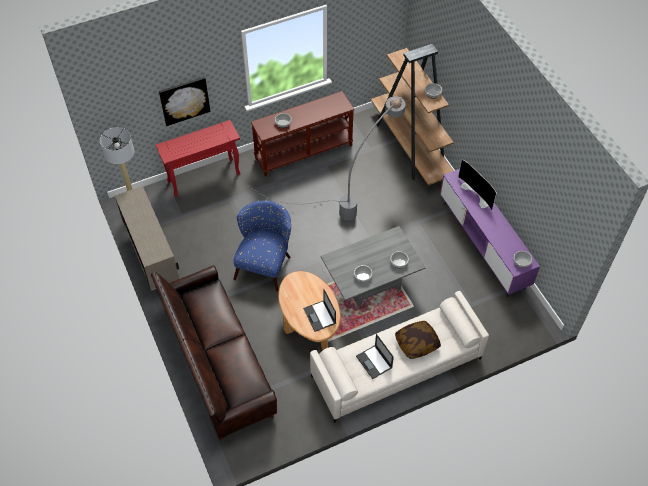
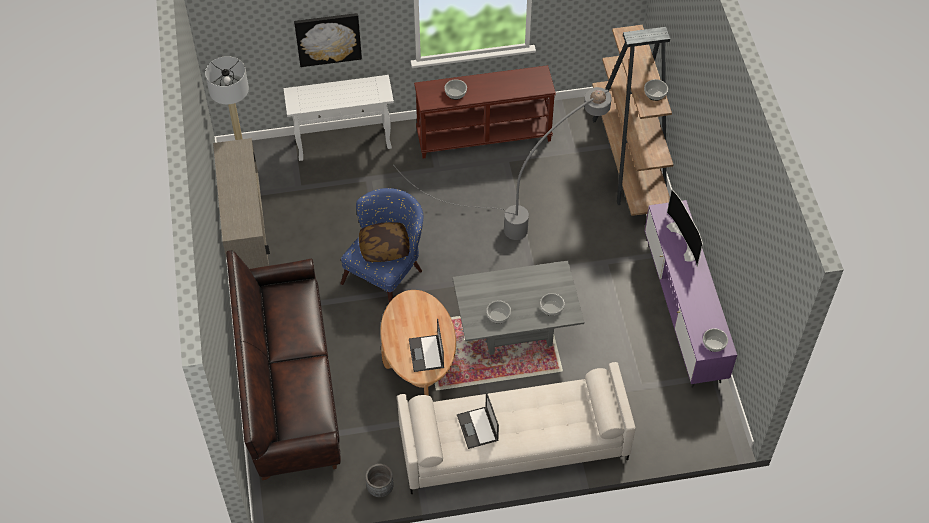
camera: 15 degrees right, 0 degrees up
red console table [155,120,240,197] -> white console table [284,75,394,161]
pillow [395,321,441,359] -> pillow moved to [359,222,410,262]
none -> grey planter [365,464,393,497]

